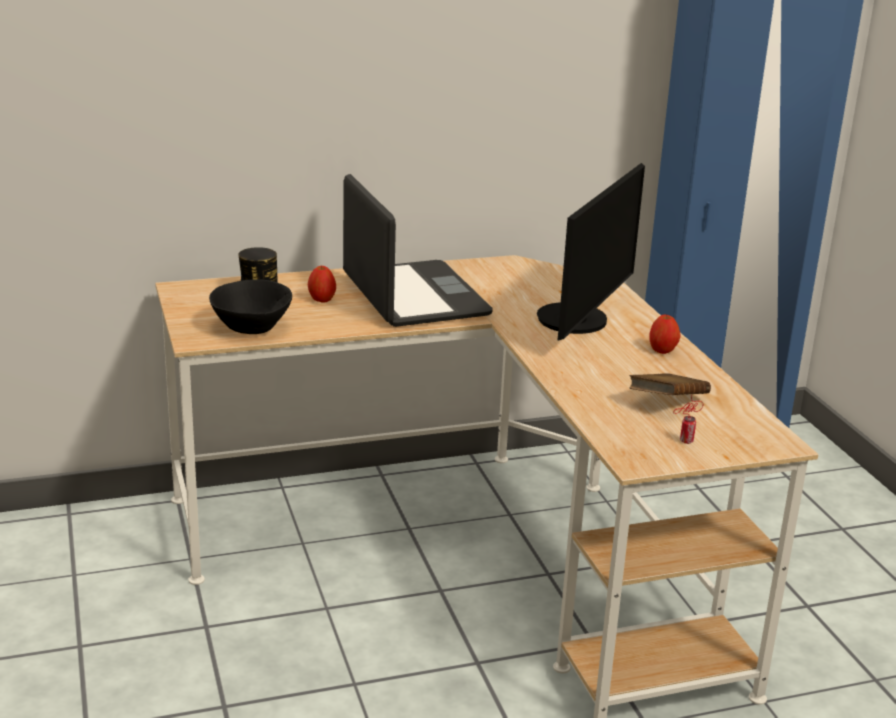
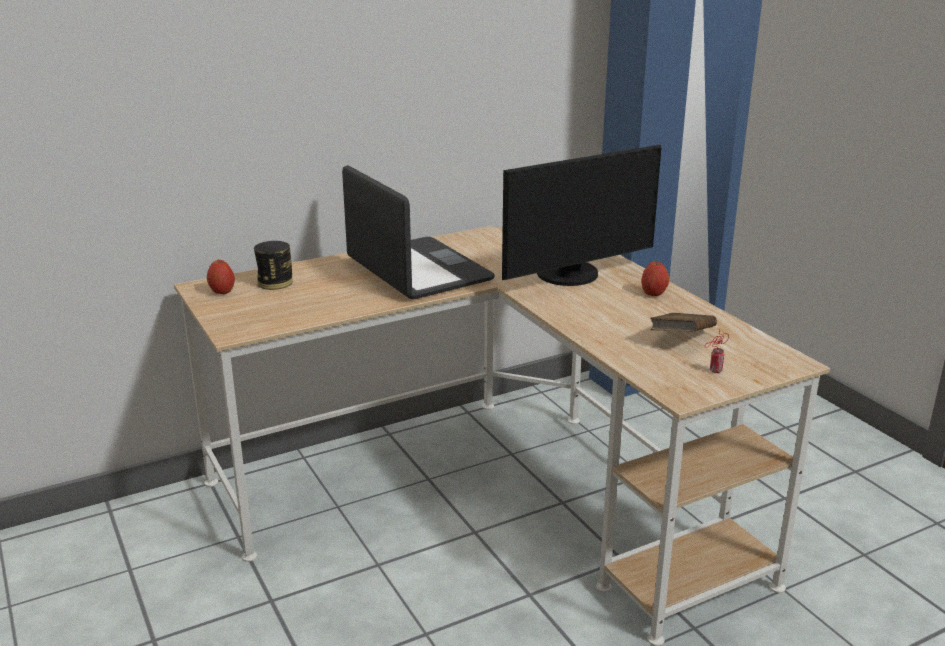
camera: 10 degrees left, 0 degrees up
black bowl [209,279,292,334] -> none
apple [308,265,336,303] -> apple moved to [207,260,235,294]
monitor [537,163,645,341] -> monitor turned 45 degrees clockwise [502,145,661,286]

